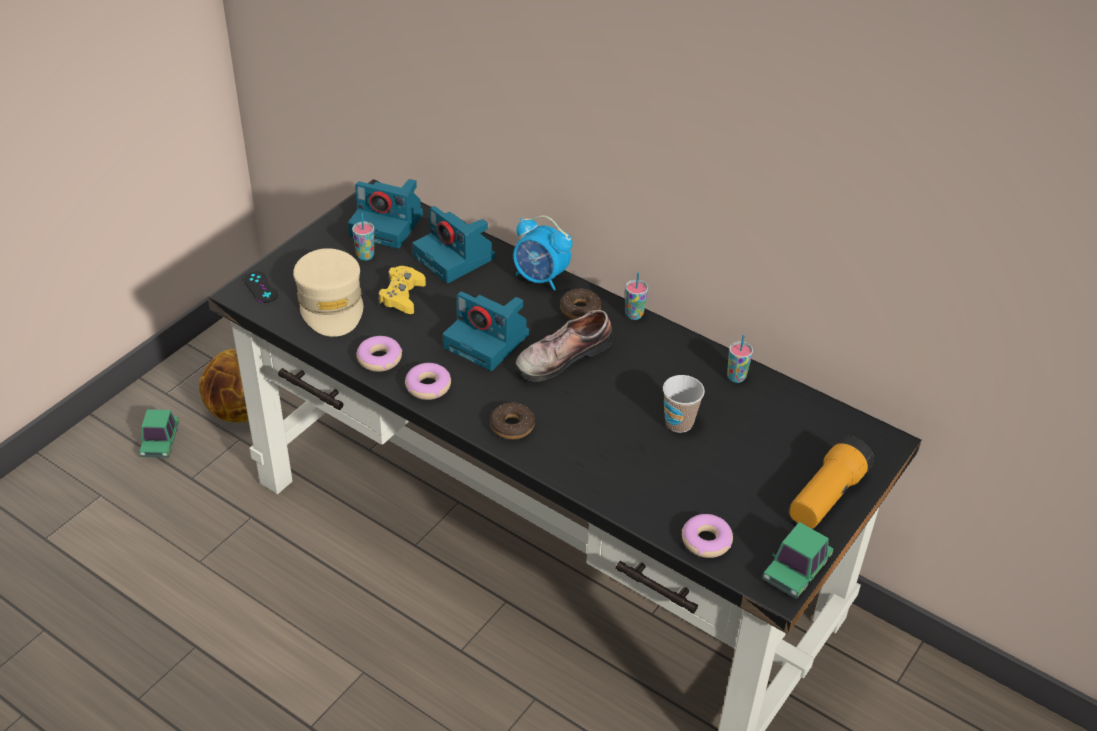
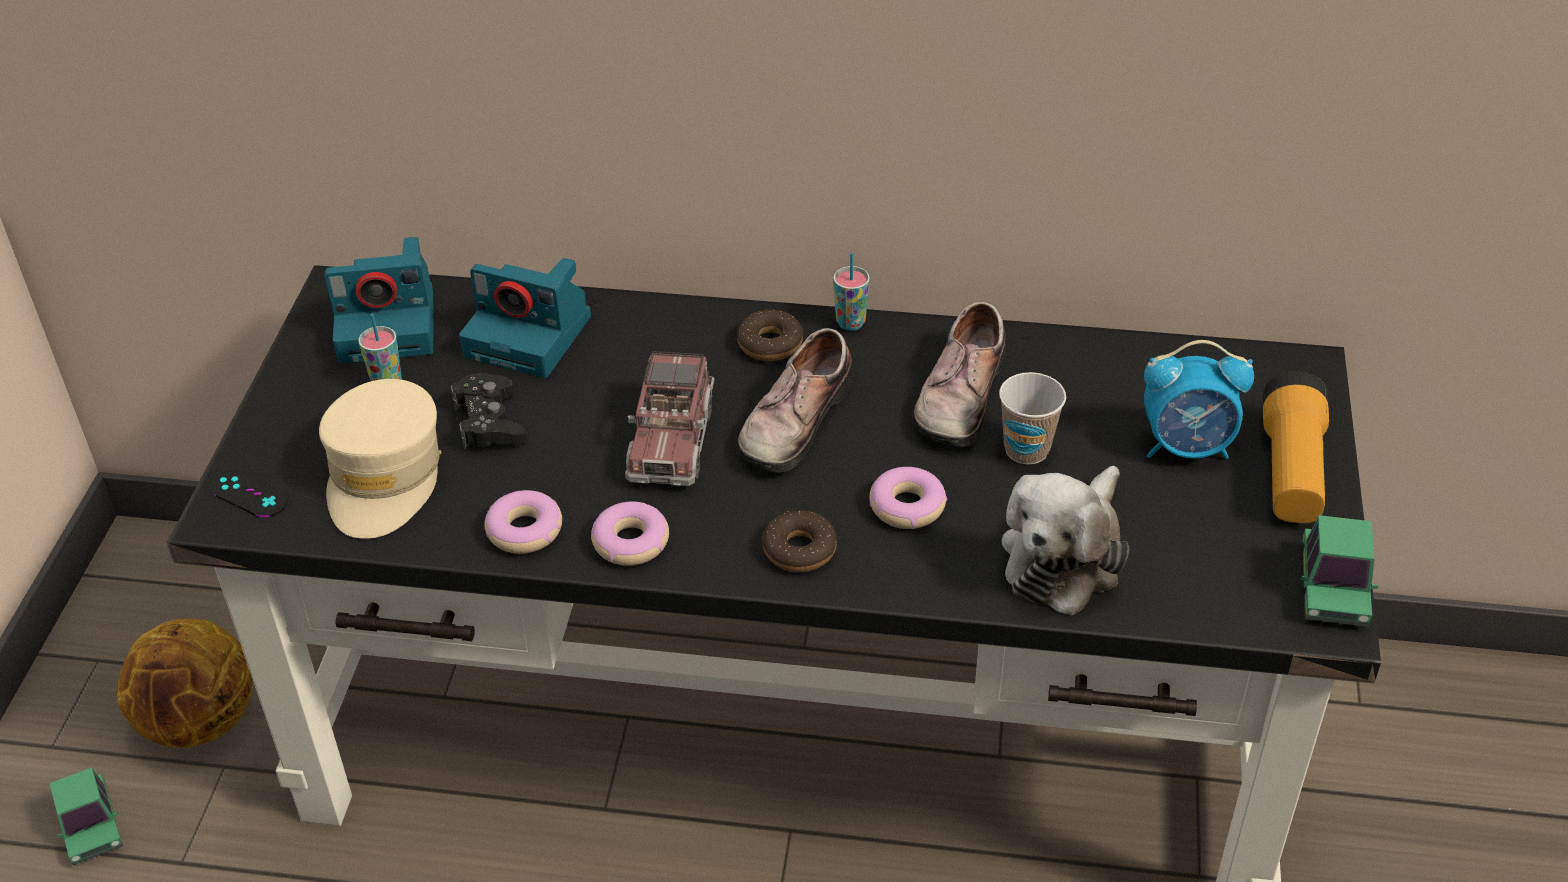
camera: 25 degrees left, 0 degrees up
beige cap [293,248,363,337] -> beige cap turned 45 degrees clockwise [319,379,442,539]
yellow game controller [378,266,426,314] -> black game controller [451,373,527,450]
camera [443,292,529,371] -> toy truck [625,351,715,486]
alarm clock [513,215,572,290] -> alarm clock moved to [1144,340,1254,459]
donut [682,514,733,558] -> donut moved to [869,467,947,529]
cup [727,334,753,383] -> none
none -> shoe [913,302,1006,447]
none -> plush toy [1002,466,1130,616]

